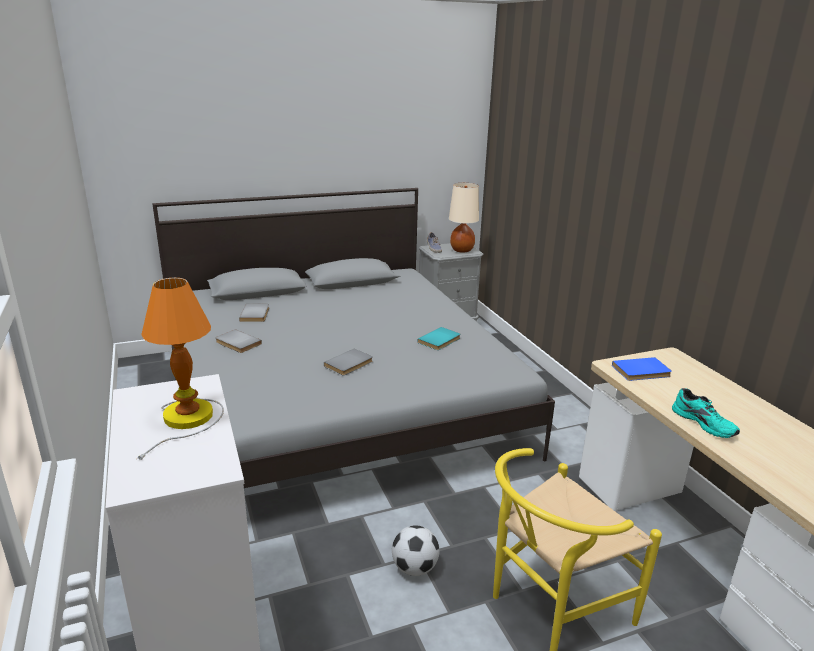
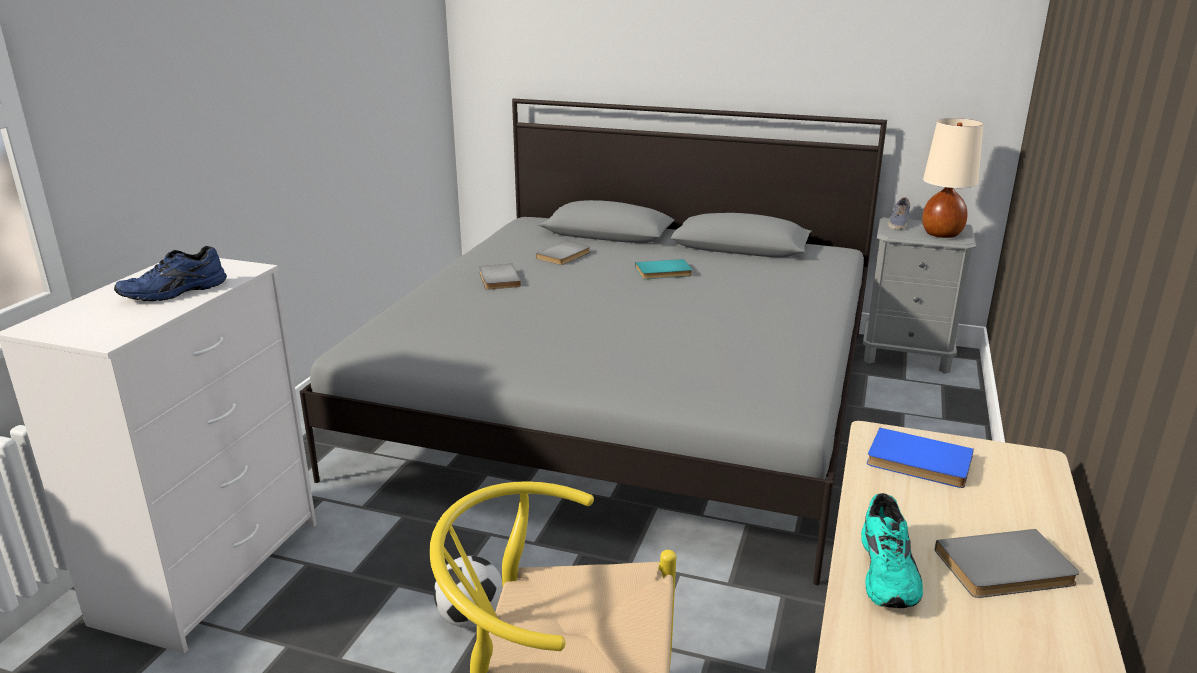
camera: 40 degrees right, 0 degrees up
table lamp [137,278,224,460] -> blue shoe [114,246,227,301]
grey book [324,349,373,375] -> grey book moved to [935,529,1079,598]
turquoise book [417,327,460,350] -> turquoise book moved to [635,259,692,279]

